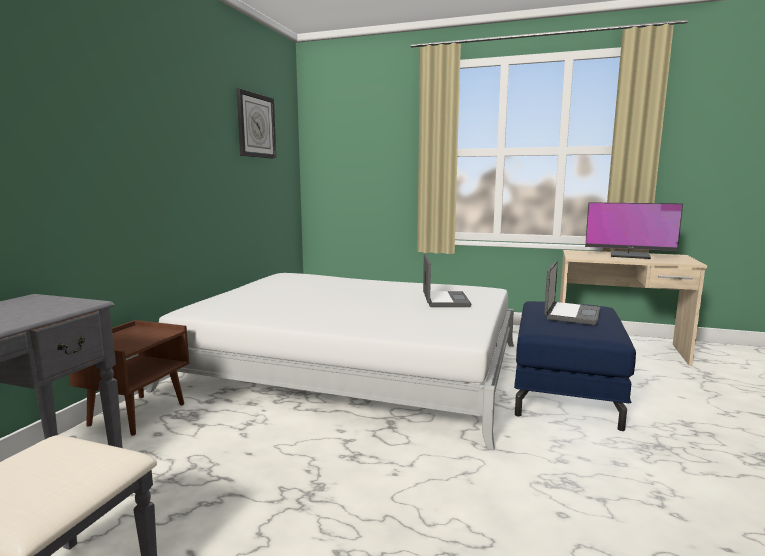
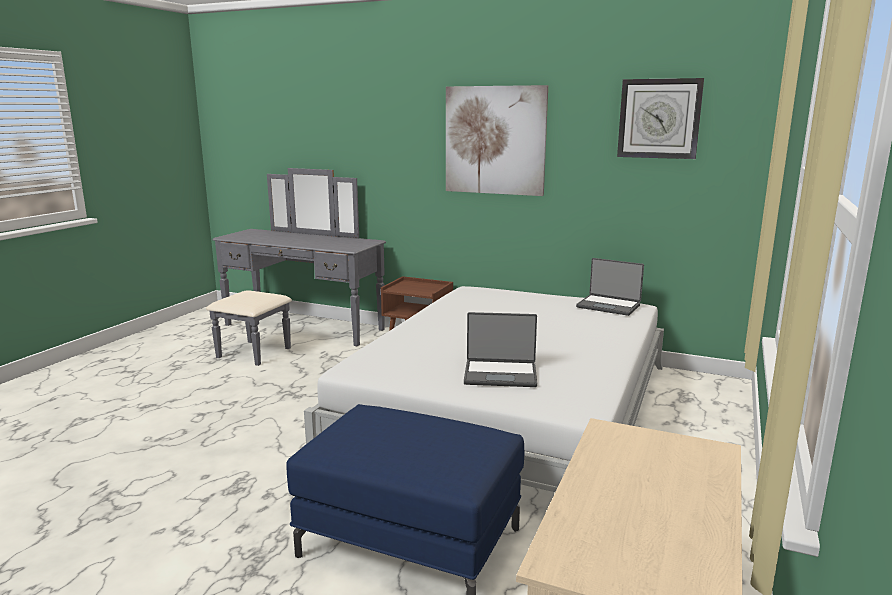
camera: 95 degrees right, 5 degrees up
laptop [544,261,600,325] -> laptop moved to [576,258,644,316]
monitor [585,202,683,259] -> none
none -> picture [446,85,548,196]

